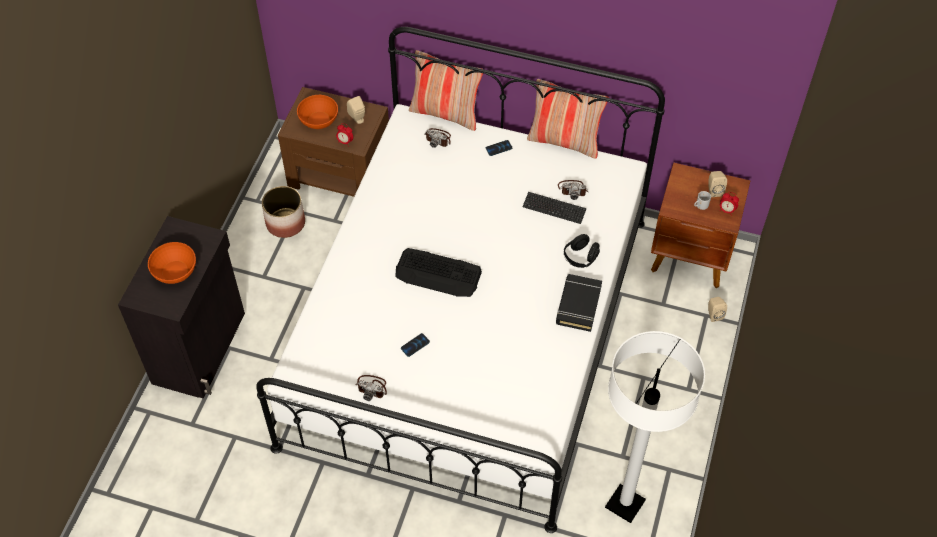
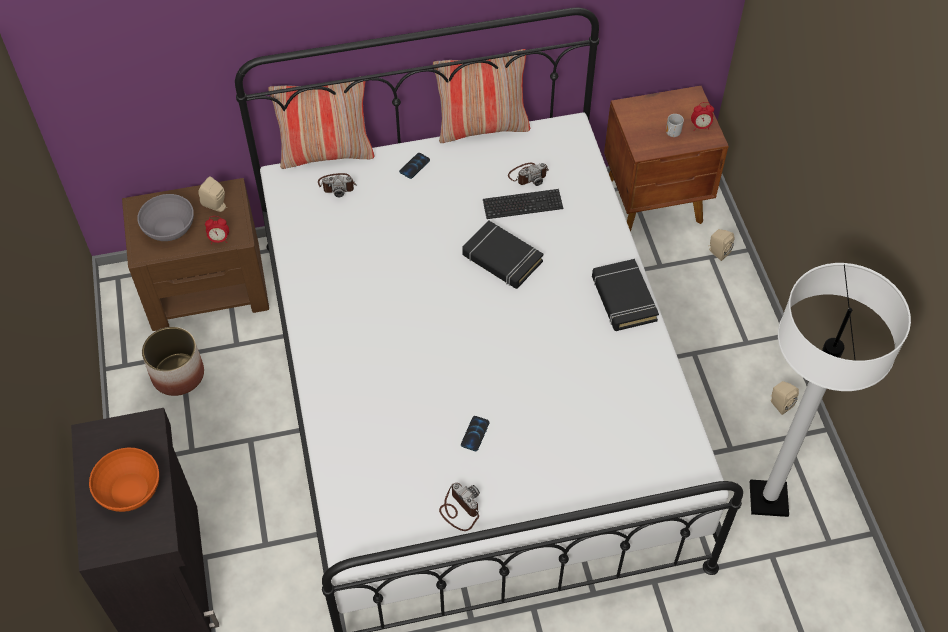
camera: 30 degrees left, 0 degrees up
orange bowl [297,95,338,129] -> grey bowl [137,194,194,241]
camera [356,375,387,401] -> camera turned 120 degrees counterclockwise [439,483,480,531]
keyboard [395,248,482,297] -> none
black headphones [564,234,600,268] -> none
beige speaker [708,171,727,197] -> beige speaker moved to [771,381,799,415]
none -> black book [462,221,543,289]

